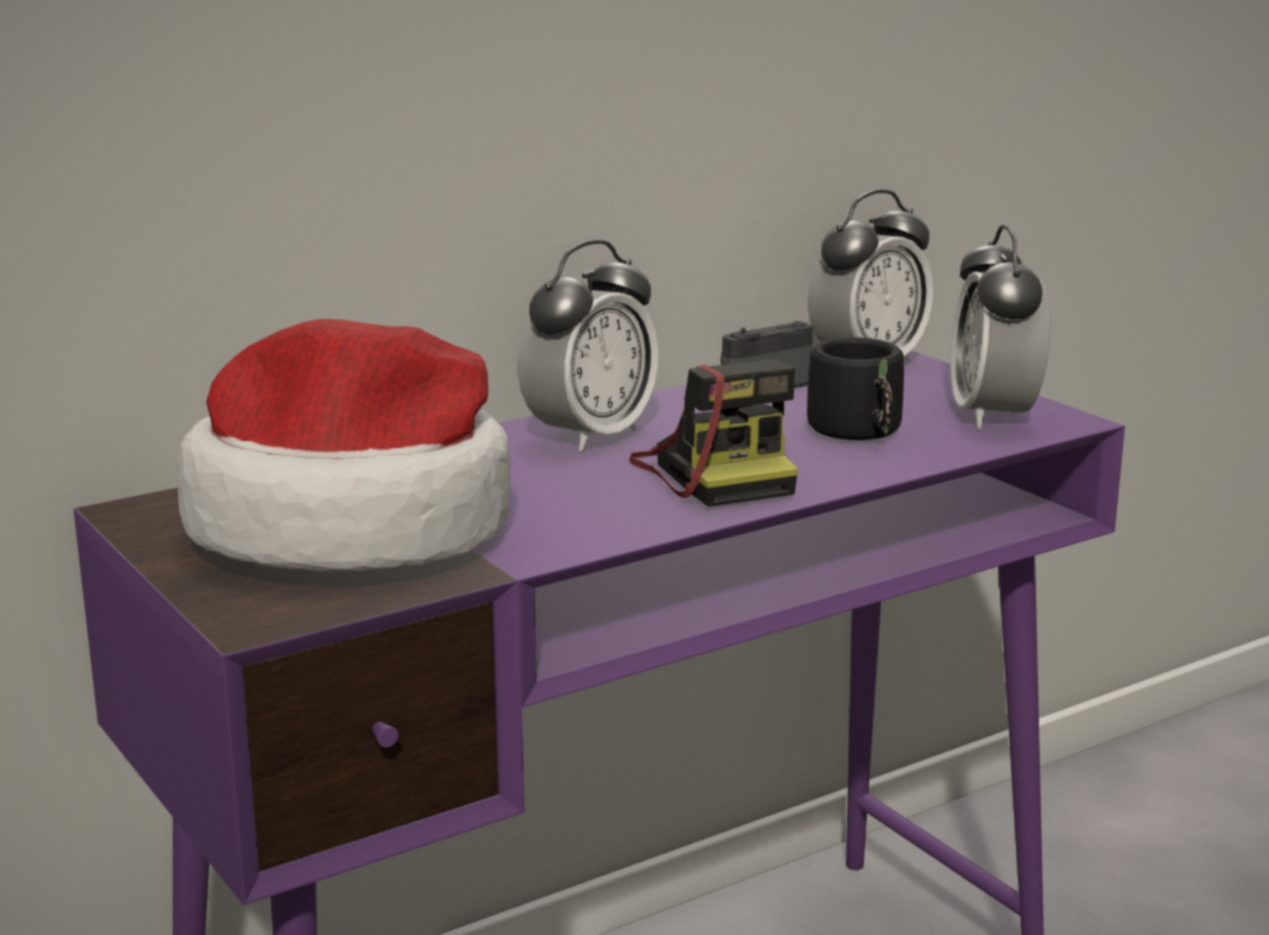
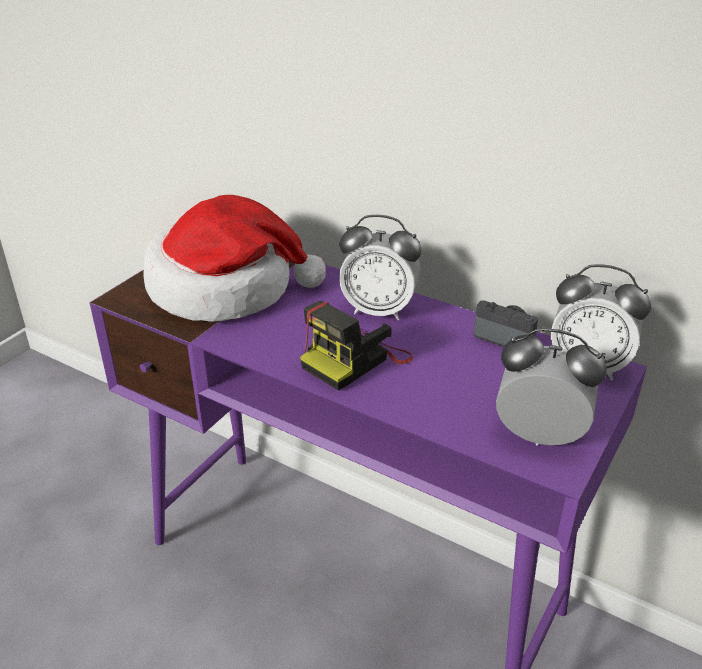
camera: 65 degrees right, 15 degrees up
black mug [807,337,904,440] -> none
alarm clock [951,225,1050,429] -> alarm clock turned 45 degrees clockwise [496,328,607,446]

